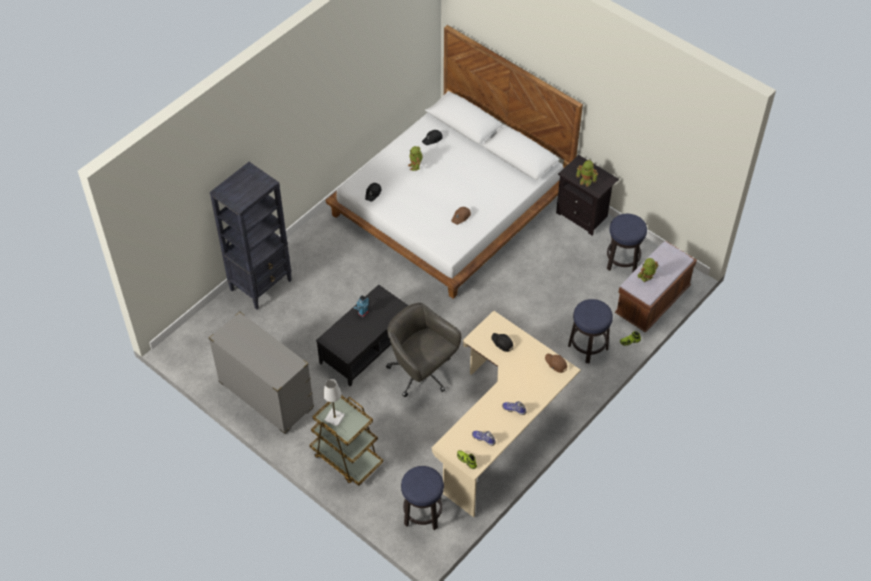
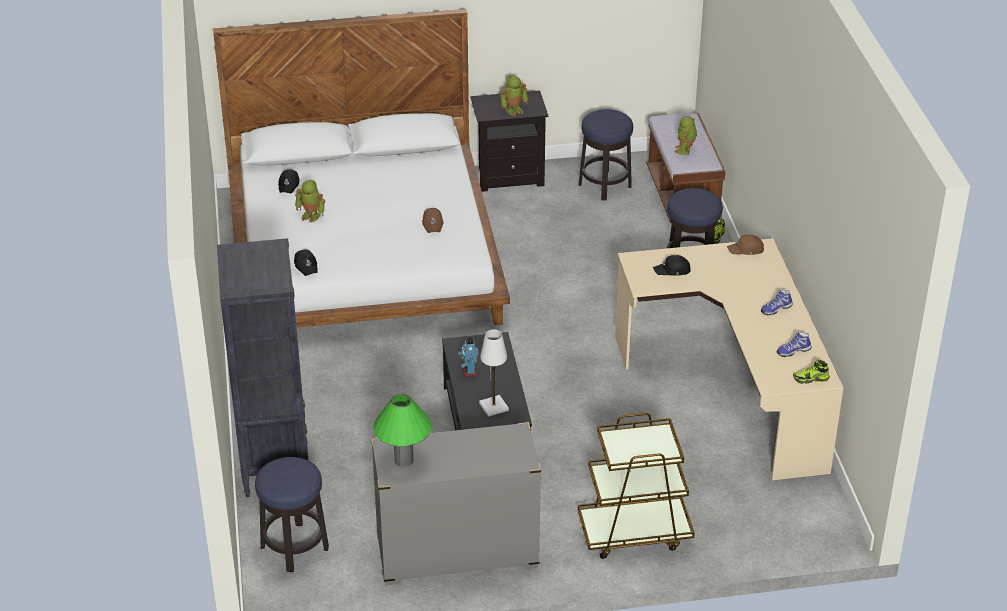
camera: 50 degrees left, 15 degrees down
white table lamp [323,379,345,427] -> white table lamp moved to [479,329,509,417]
grey office chair [386,303,462,397] -> none
stool [401,466,444,530] -> stool moved to [255,457,329,572]
none -> green table lamp [374,394,432,467]

